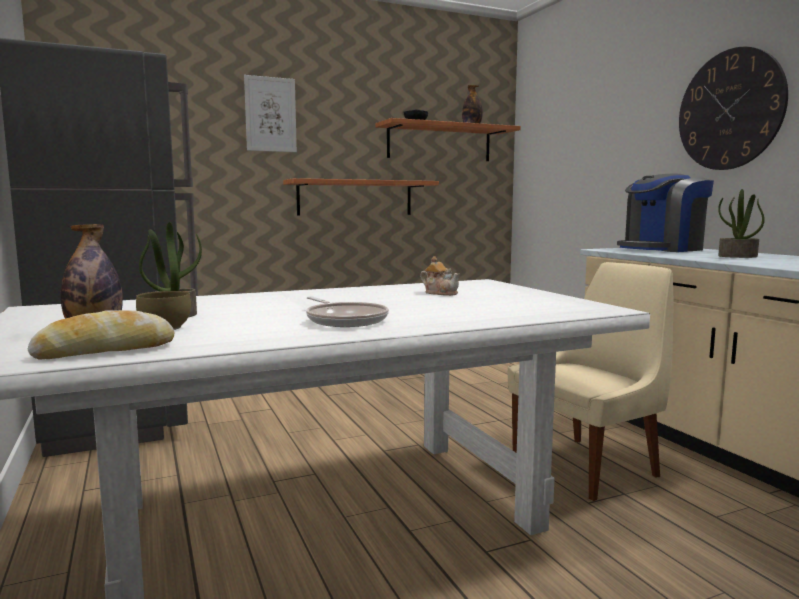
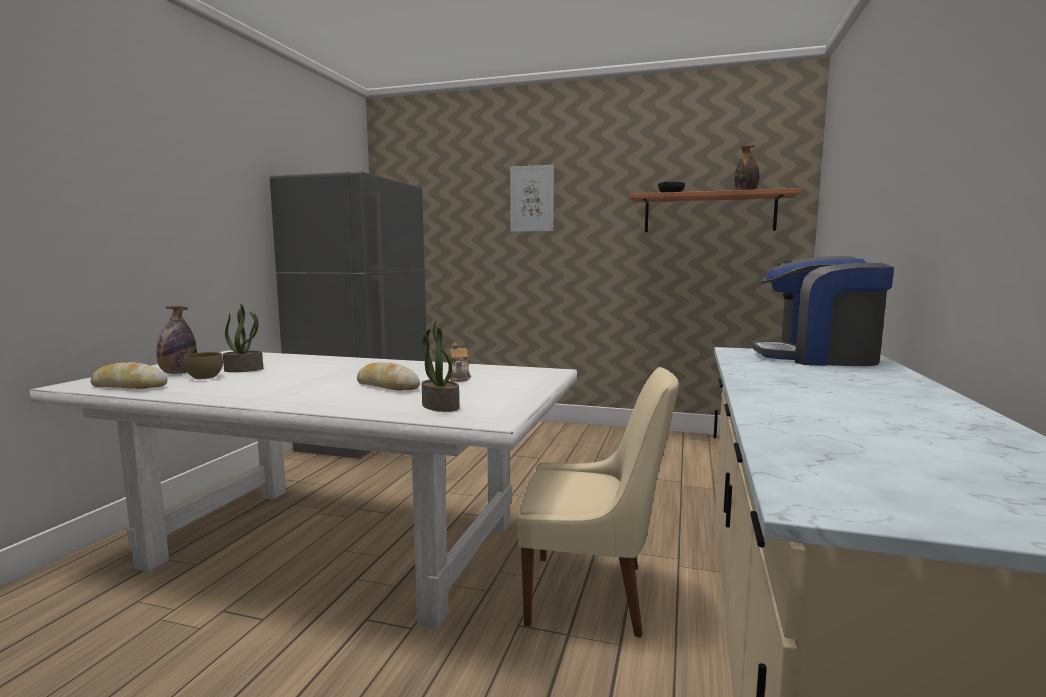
camera: 40 degrees right, 0 degrees up
shelf [283,178,439,215] -> none
frying pan [306,297,389,327] -> none
wall clock [679,47,788,170] -> none
potted plant [718,189,765,258] -> potted plant moved to [419,320,459,412]
none -> bread [357,362,420,391]

